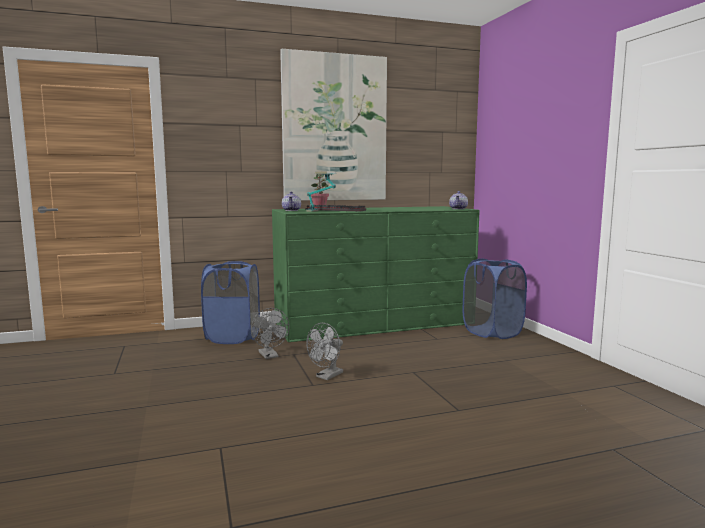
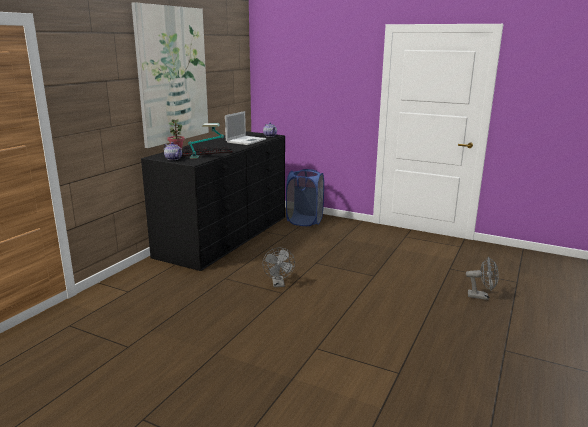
camera: 45 degrees left, 10 degrees up
blue laundry basket [201,261,260,344] -> none
grey fan [251,308,289,359] -> grey fan moved to [466,257,499,300]
green dresser [272,206,480,342] -> black dresser [141,131,285,271]
none -> laptop [225,111,266,145]

